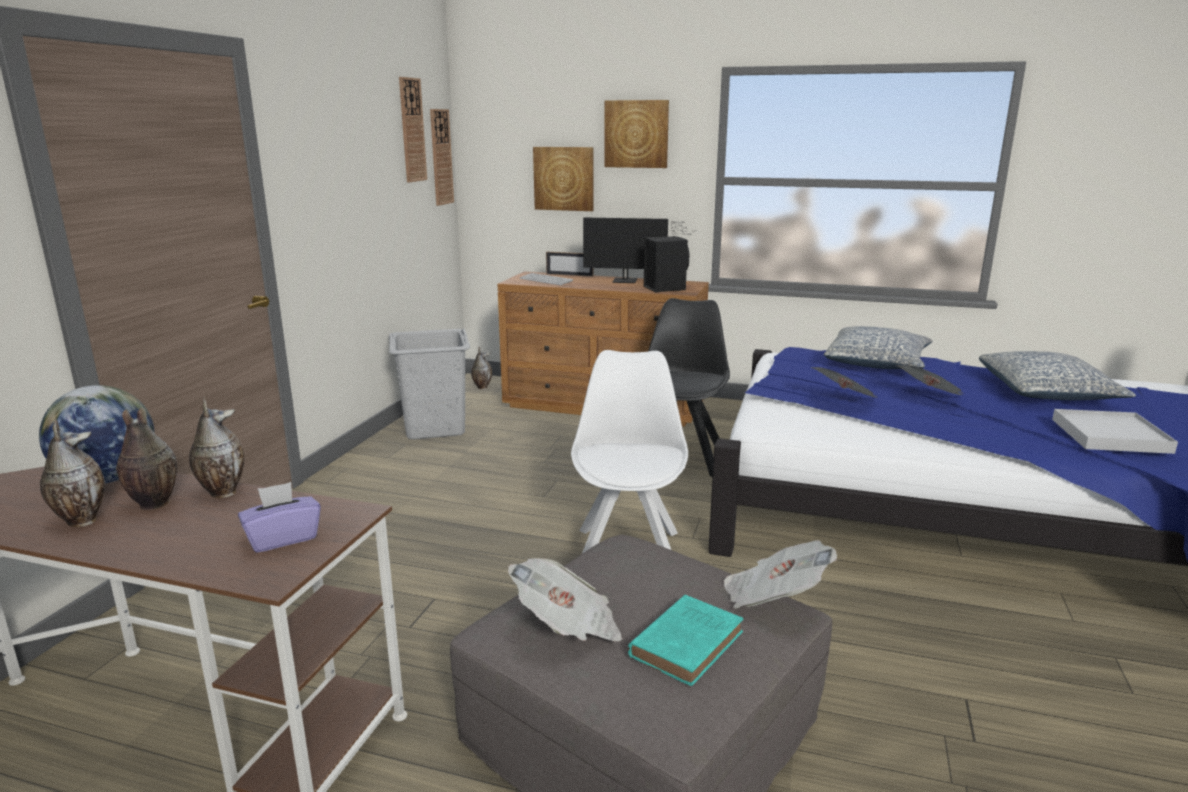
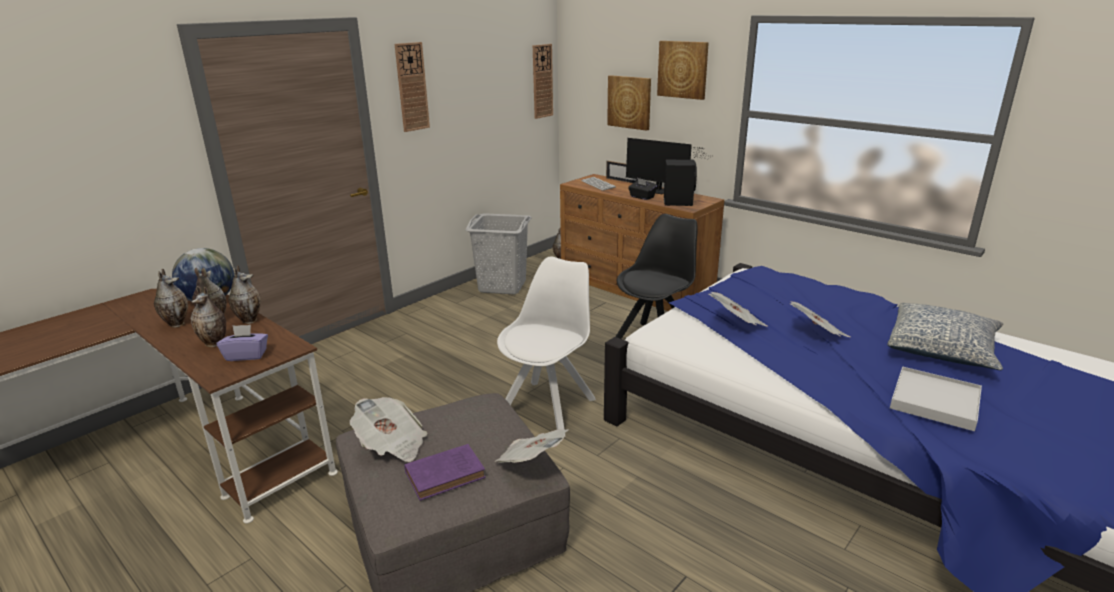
camera: 25 degrees right, 5 degrees up
wall clock [399,77,427,182] -> wall clock moved to [394,42,430,132]
turquoise book [628,595,743,686] -> purple book [404,444,486,501]
pillow [824,326,933,369] -> none
none -> vase [191,286,226,347]
none -> black tissue box [628,178,657,200]

